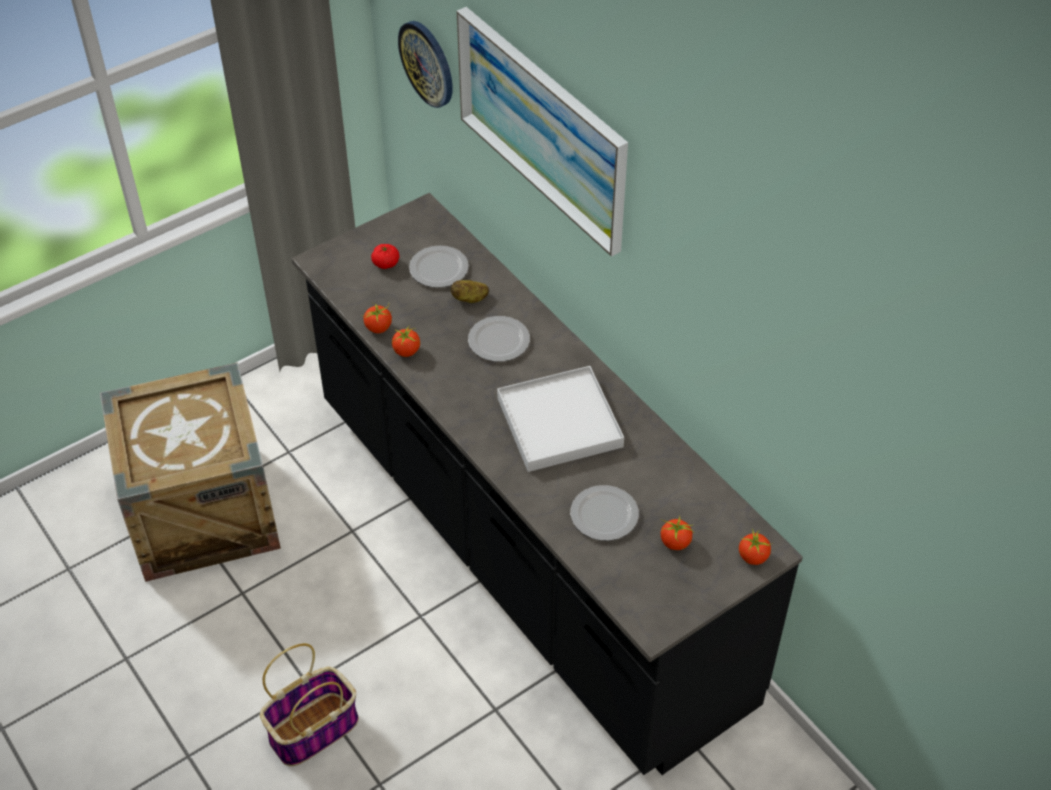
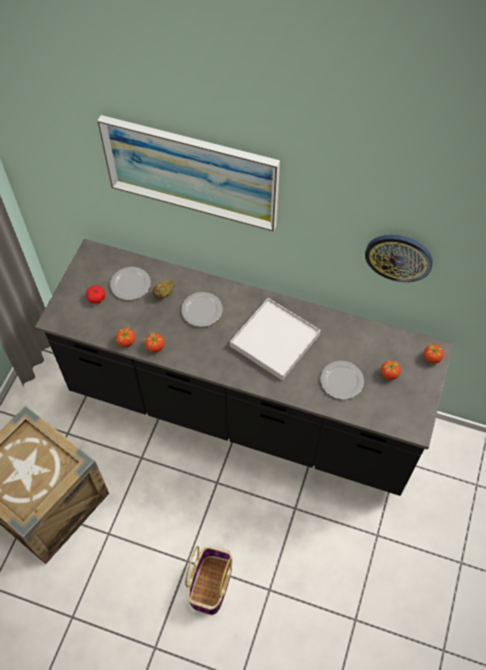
camera: 35 degrees left, 10 degrees up
wall clock [398,21,453,108] -> wall clock moved to [365,235,433,282]

